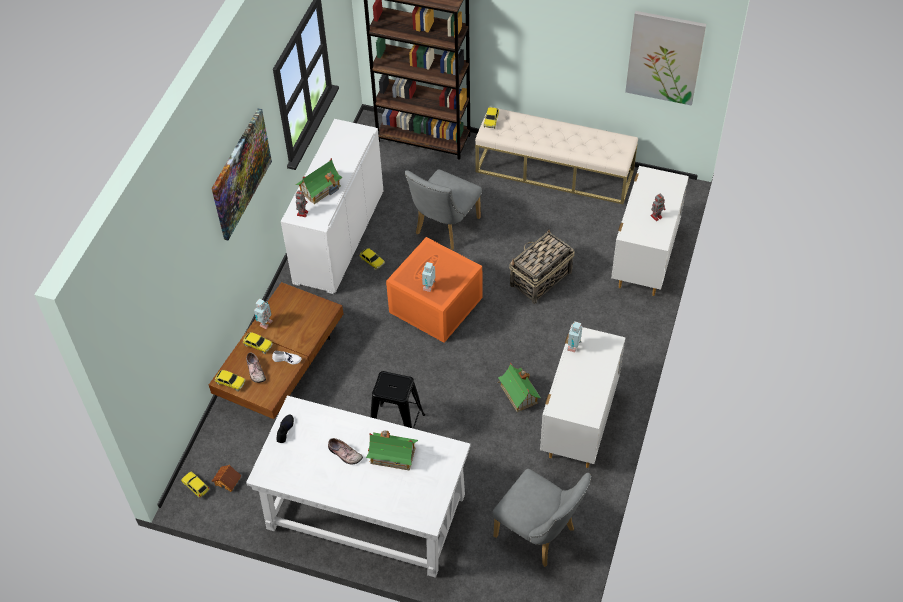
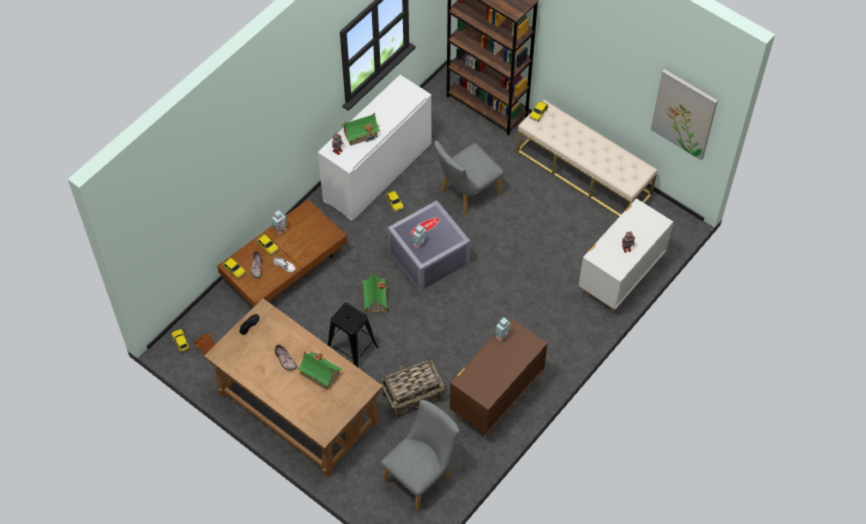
camera: 20 degrees right, 5 degrees up
picture [211,108,272,240] -> none
white desk [246,396,471,578] -> brown desk [204,298,383,478]
orange storage box [386,237,482,343] -> grey storage box [388,200,470,293]
grey chair [492,469,591,567] -> grey chair turned 105 degrees counterclockwise [381,400,460,511]
toy house [498,362,541,412] -> toy house moved to [362,272,388,313]
basket [509,230,575,304] -> basket moved to [381,359,444,419]
white dresser [540,325,625,468] -> brown dresser [450,318,548,436]

